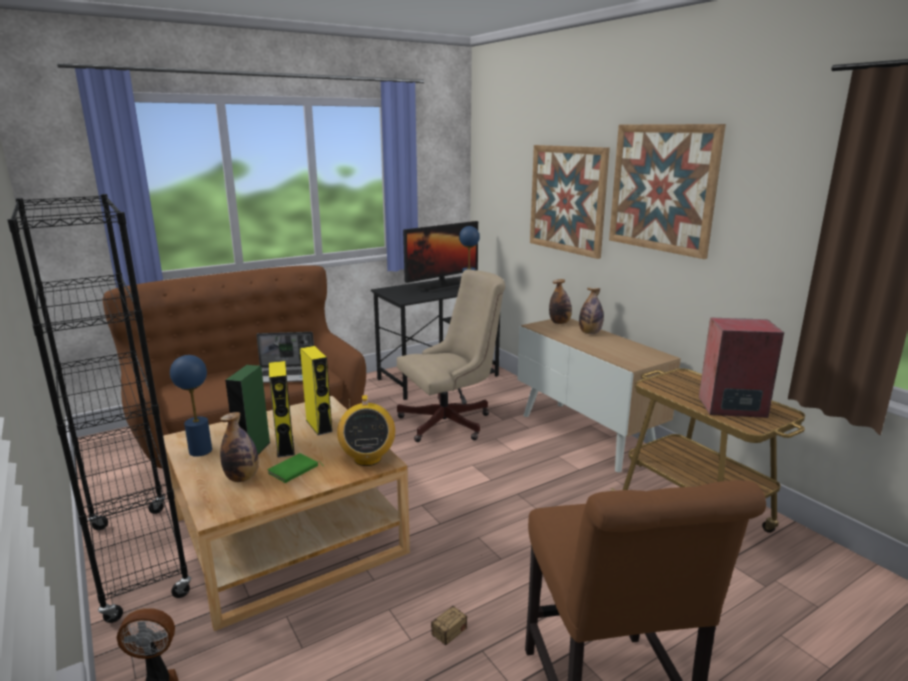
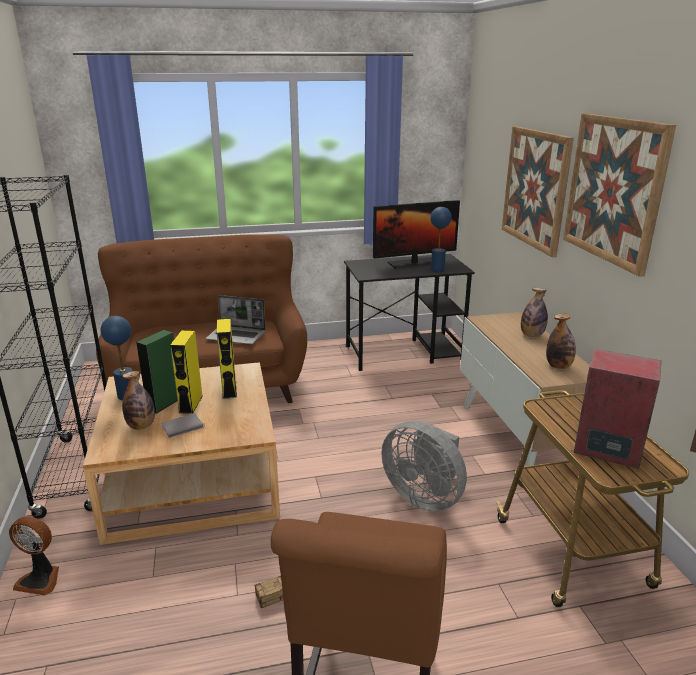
camera: 20 degrees right, 5 degrees up
green book [268,453,323,483] -> grey book [161,413,206,438]
radio [337,395,395,466] -> none
beige office chair [397,269,505,442] -> none
bottle [549,279,572,324] -> bottle moved to [546,314,576,369]
none -> grey fan [381,421,467,512]

